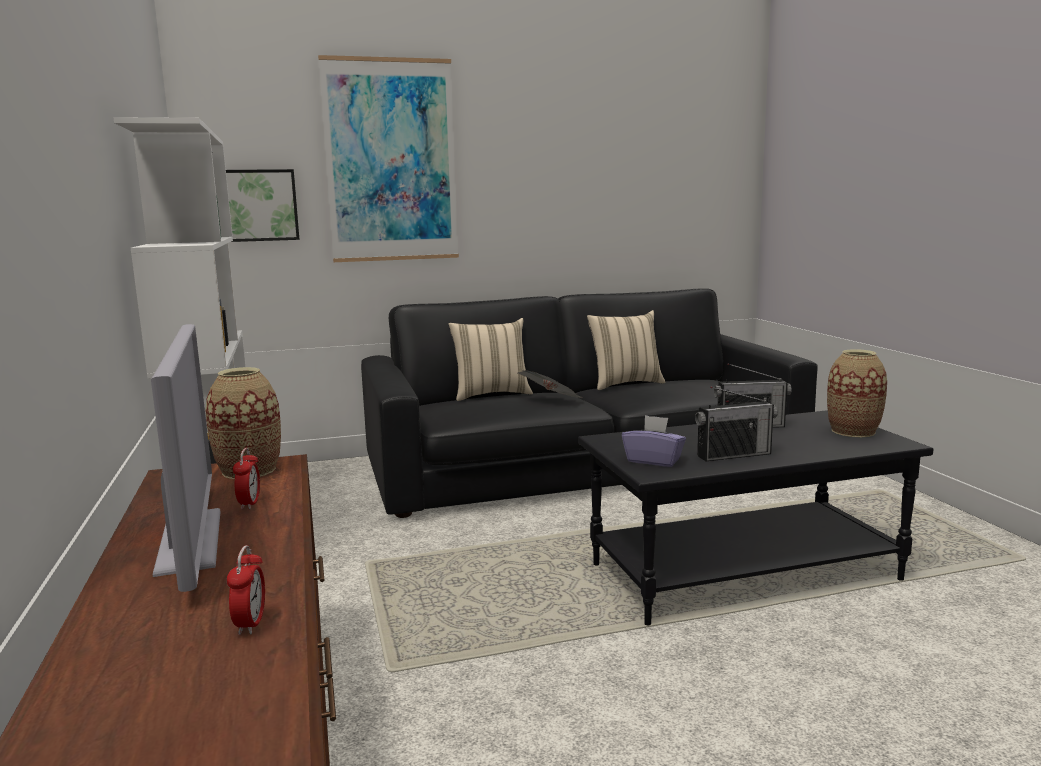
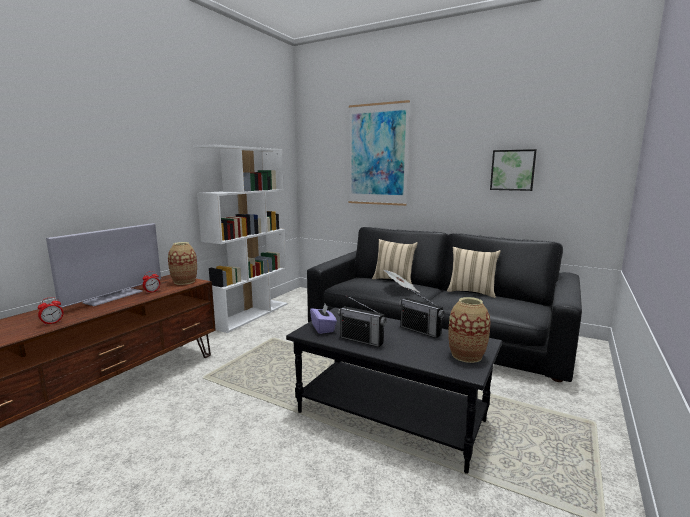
camera: 45 degrees right, 0 degrees up
picture [226,169,300,242] -> picture moved to [490,149,537,191]

